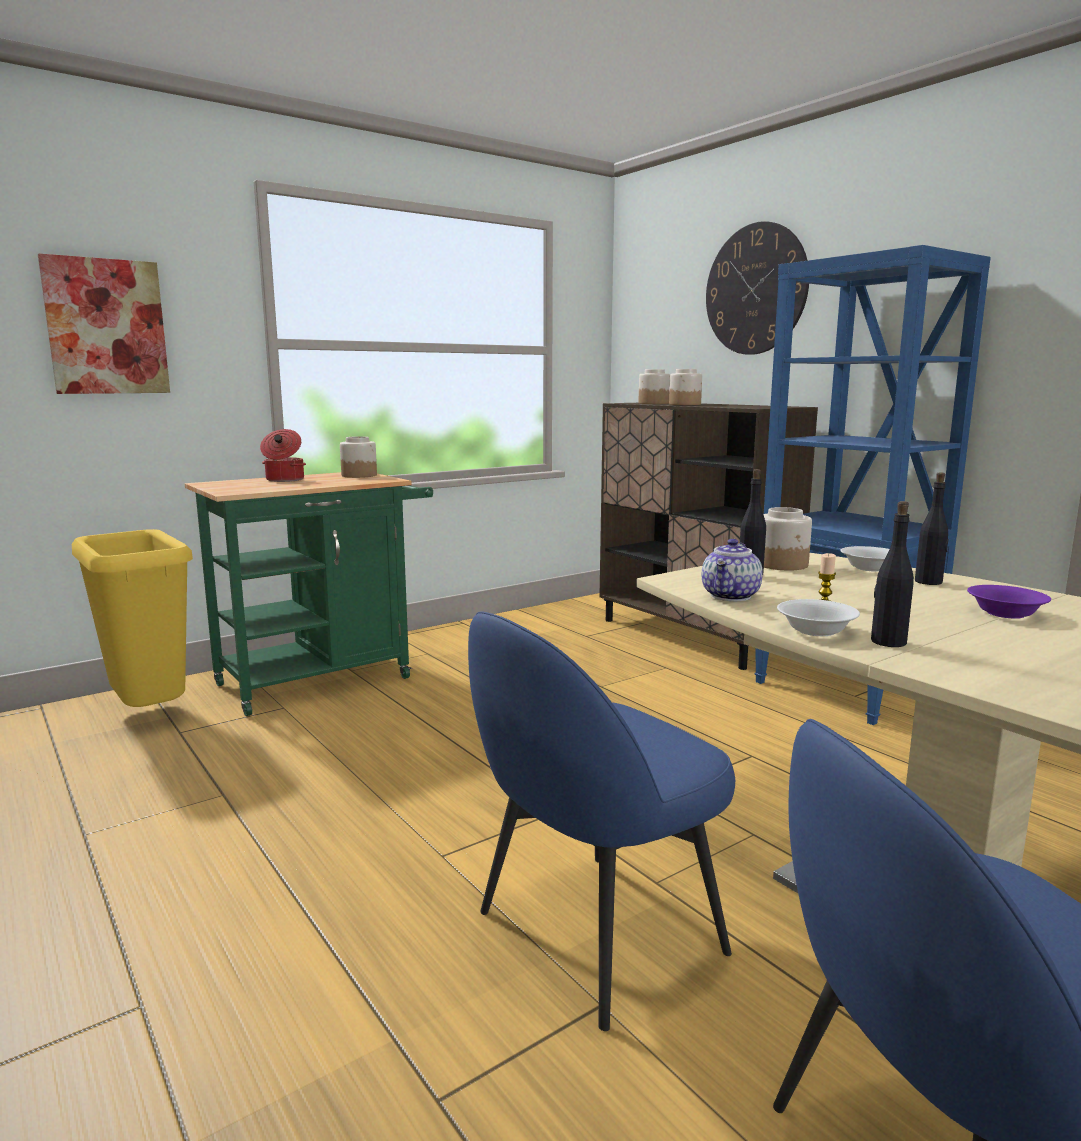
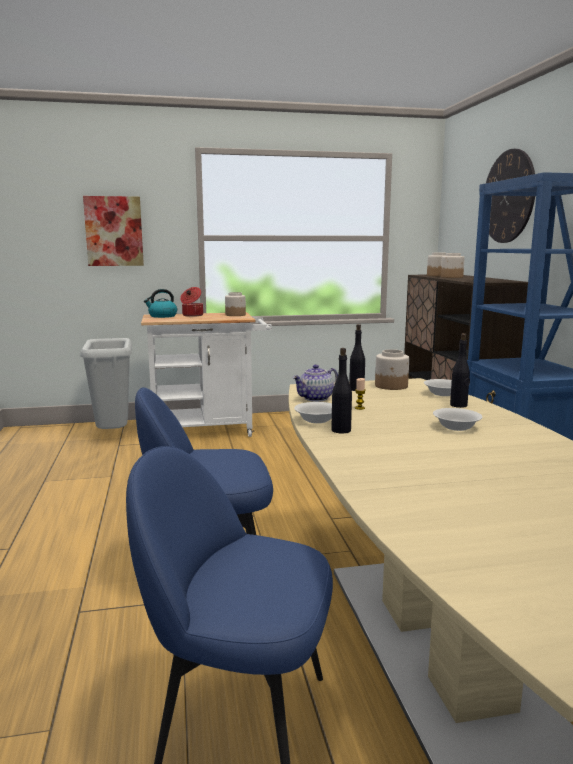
camera: 25 degrees right, 0 degrees up
yellow trash can [72,529,193,707] -> grey trash can [80,338,132,429]
green cart [185,472,433,716] -> white cart [141,312,272,437]
purple bowl [967,585,1051,619] -> white bowl [433,408,482,431]
none -> kettle [144,289,177,318]

